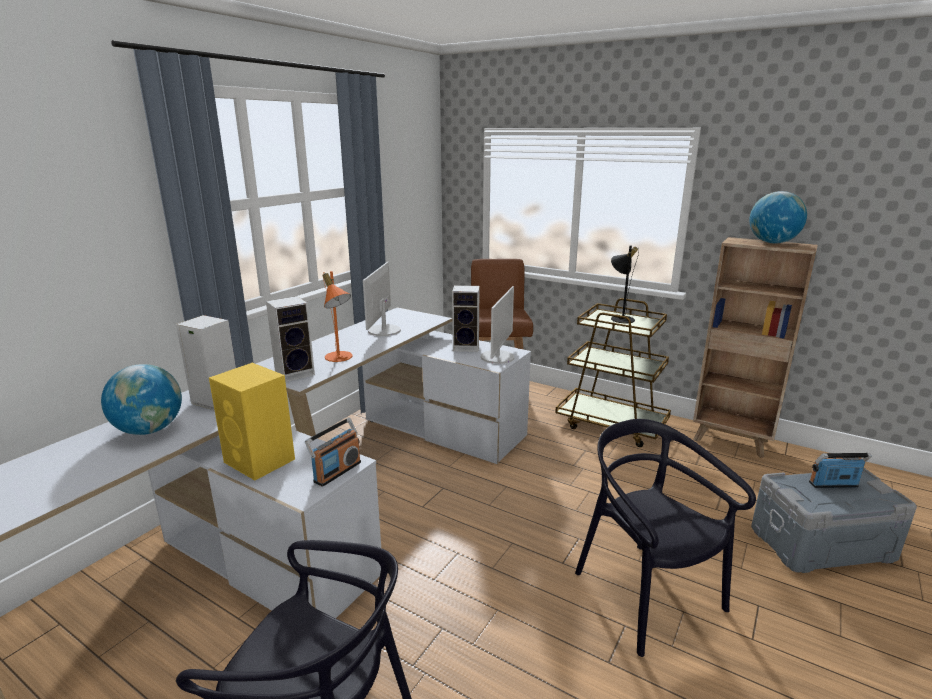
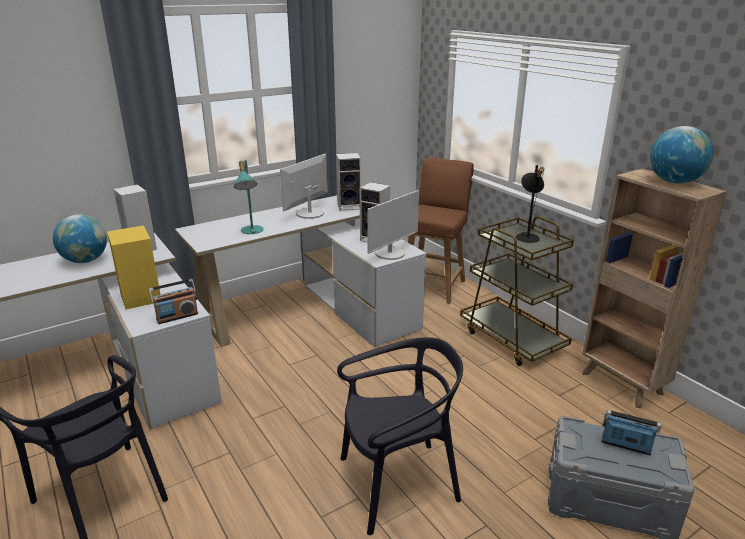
camera: 25 degrees right, 5 degrees up
speaker [266,296,315,382] -> speaker moved to [336,153,361,211]
orange table lamp [322,271,353,362] -> turquoise table lamp [234,160,264,234]
black chair [575,419,756,657] -> black chair turned 75 degrees clockwise [337,337,463,535]

